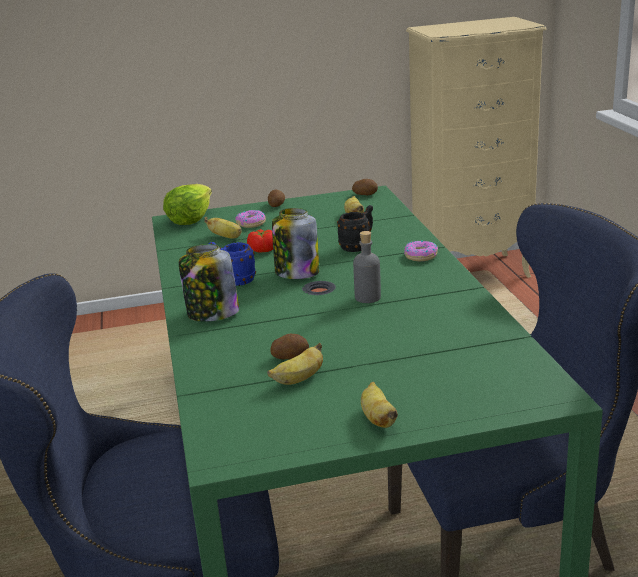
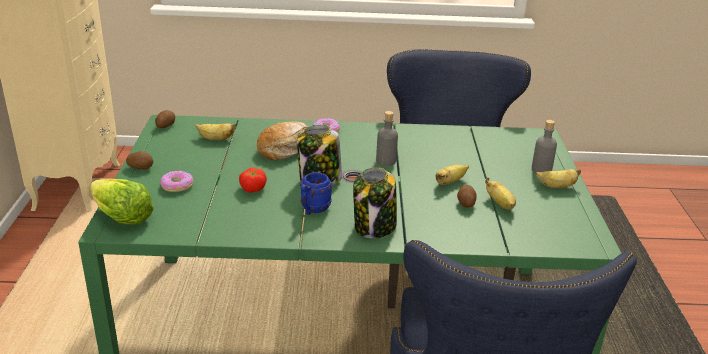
camera: 80 degrees left, 5 degrees up
banana [204,217,242,238] -> banana moved to [436,165,469,185]
black mug [337,205,373,252] -> bread [257,121,309,160]
none -> grey bottle [532,120,557,173]

